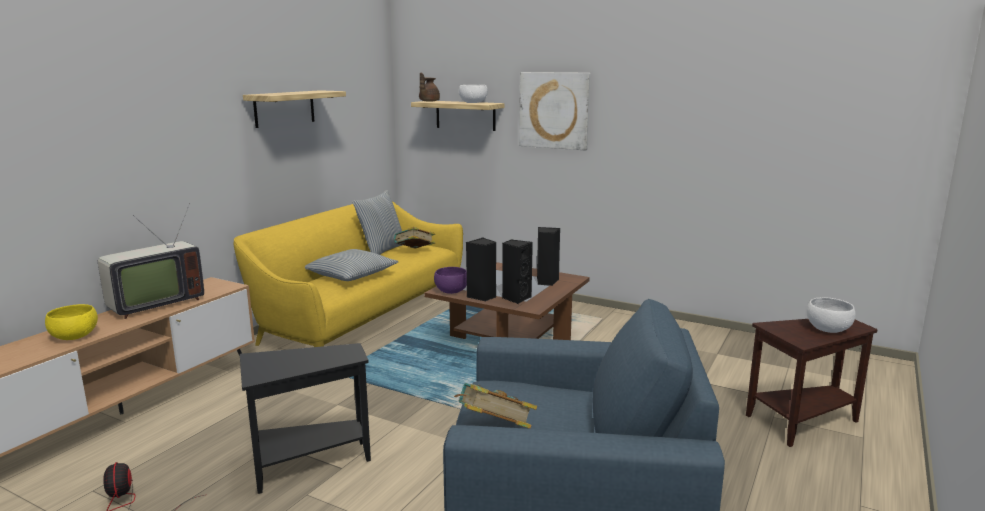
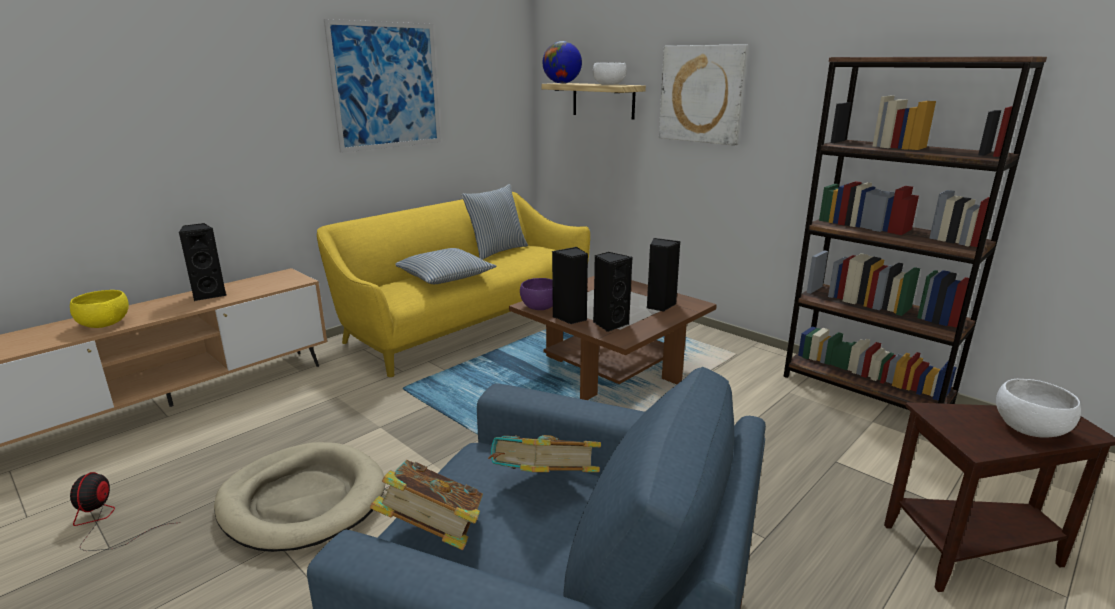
camera: 15 degrees right, 5 degrees up
television [98,203,204,319] -> black speaker [179,223,226,301]
black side table [240,343,371,494] -> beige dog bed [214,442,385,552]
shelf [243,90,346,128] -> picture [324,19,441,153]
book [394,227,436,249] -> book moved to [488,435,601,472]
brown teapot [419,73,440,102] -> globe [543,41,582,83]
none -> brown bookcase [783,56,1047,410]

